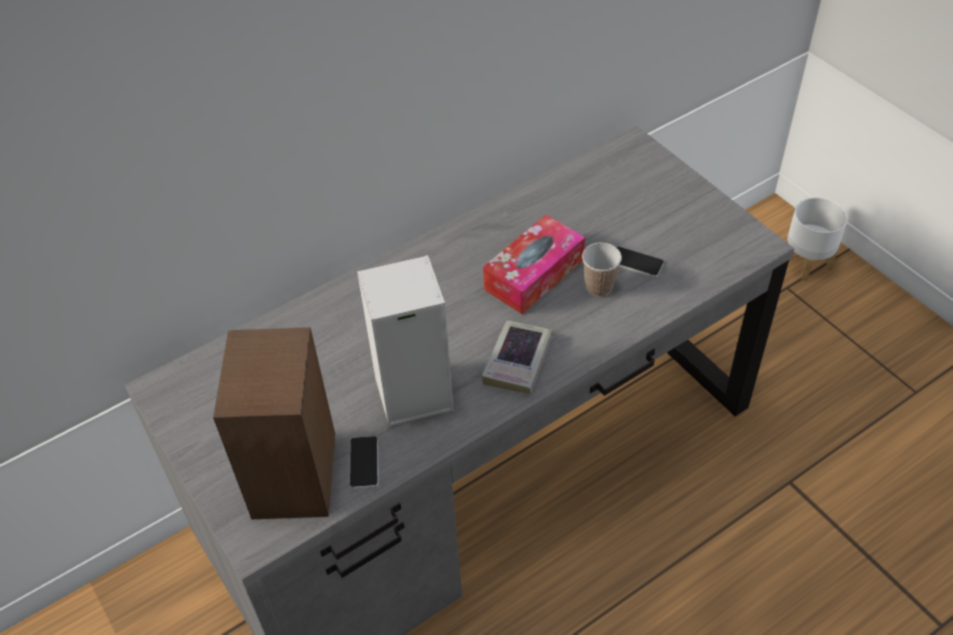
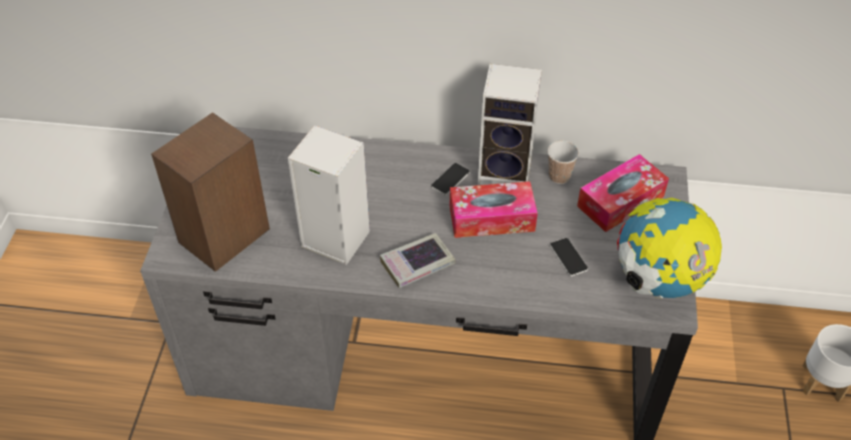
camera: 40 degrees right, 0 degrees up
phone [349,436,379,489] -> phone moved to [431,163,470,196]
cup [582,242,622,296] -> cup moved to [548,141,579,184]
none -> speaker [478,64,542,185]
none -> tissue box [577,154,669,232]
none -> globe [617,198,722,299]

